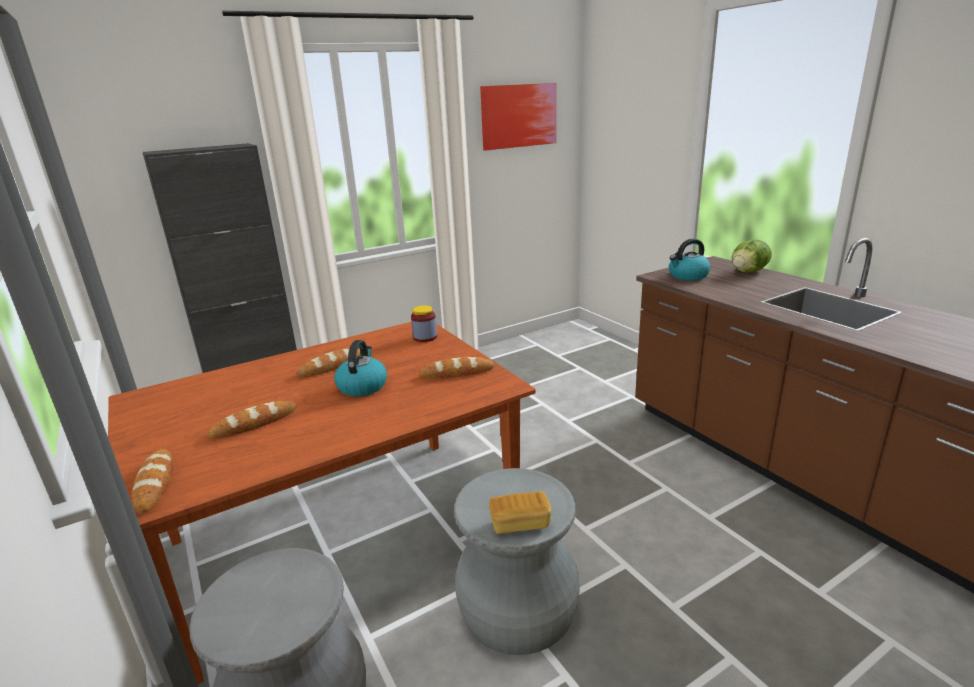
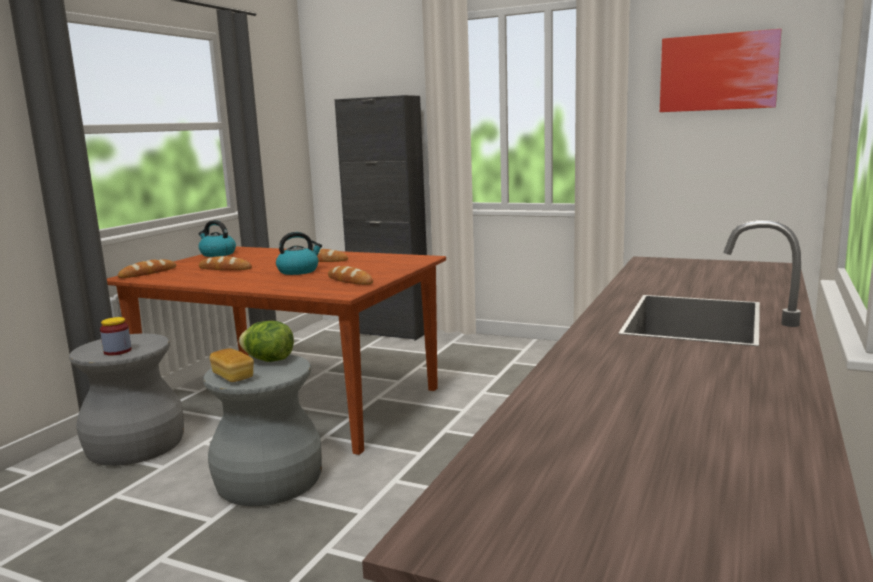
camera: 55 degrees right, 10 degrees down
jar [411,306,437,342] -> jar moved to [100,317,132,356]
kettle [669,239,711,281] -> kettle moved to [198,220,236,257]
lettuce [732,240,772,272] -> lettuce moved to [239,321,294,362]

